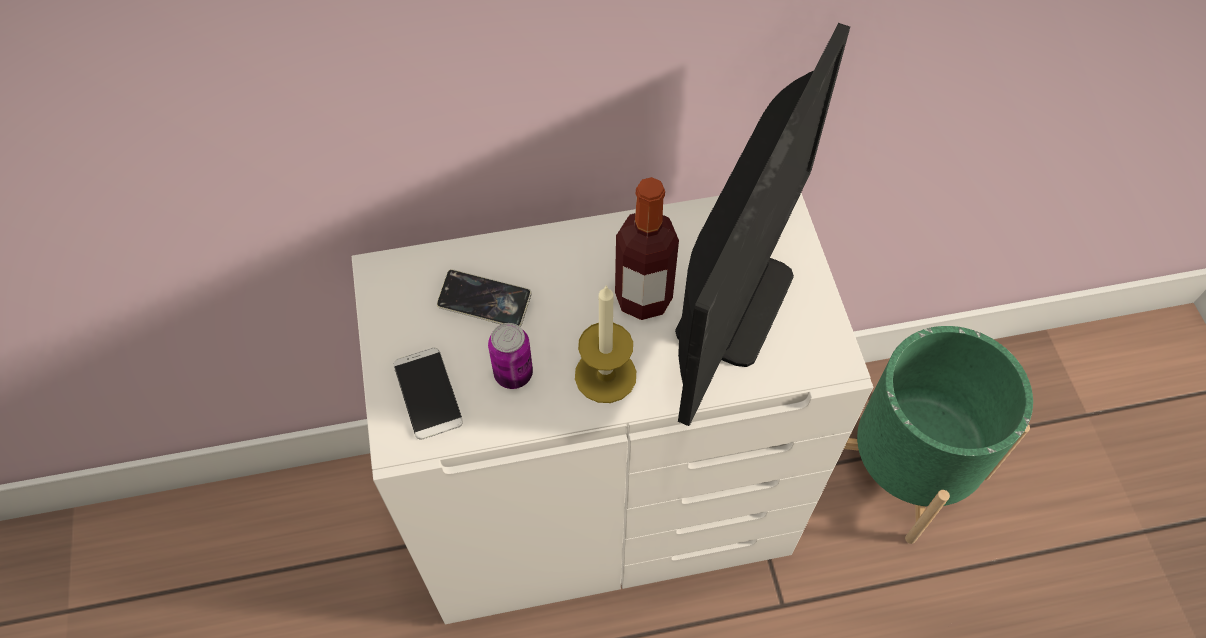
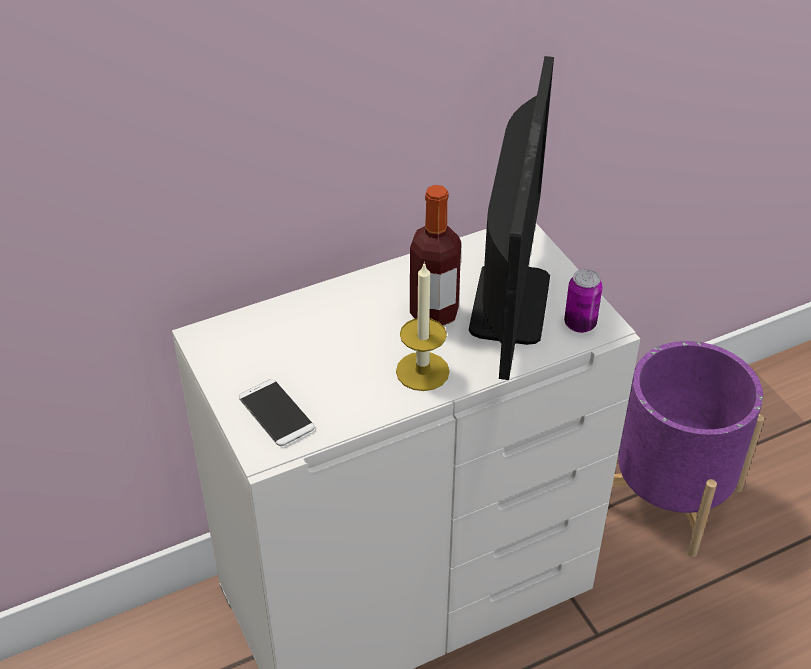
camera: 15 degrees left, 15 degrees down
phone [436,269,532,327] -> none
can [488,323,533,389] -> can moved to [564,269,602,333]
green planter [838,326,1033,544] -> purple planter [612,341,764,558]

